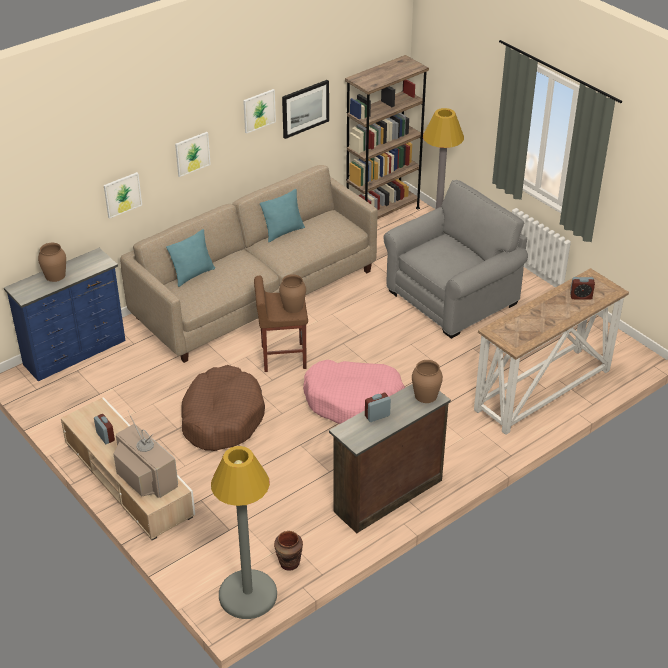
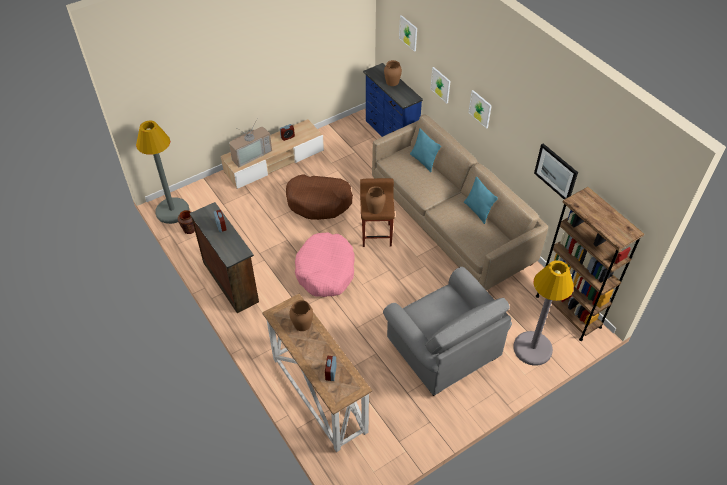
camera: 95 degrees right, 10 degrees up
picture [243,89,276,134] -> picture moved to [399,15,417,52]
brown vase [412,360,443,403] -> brown vase moved to [289,300,313,331]

